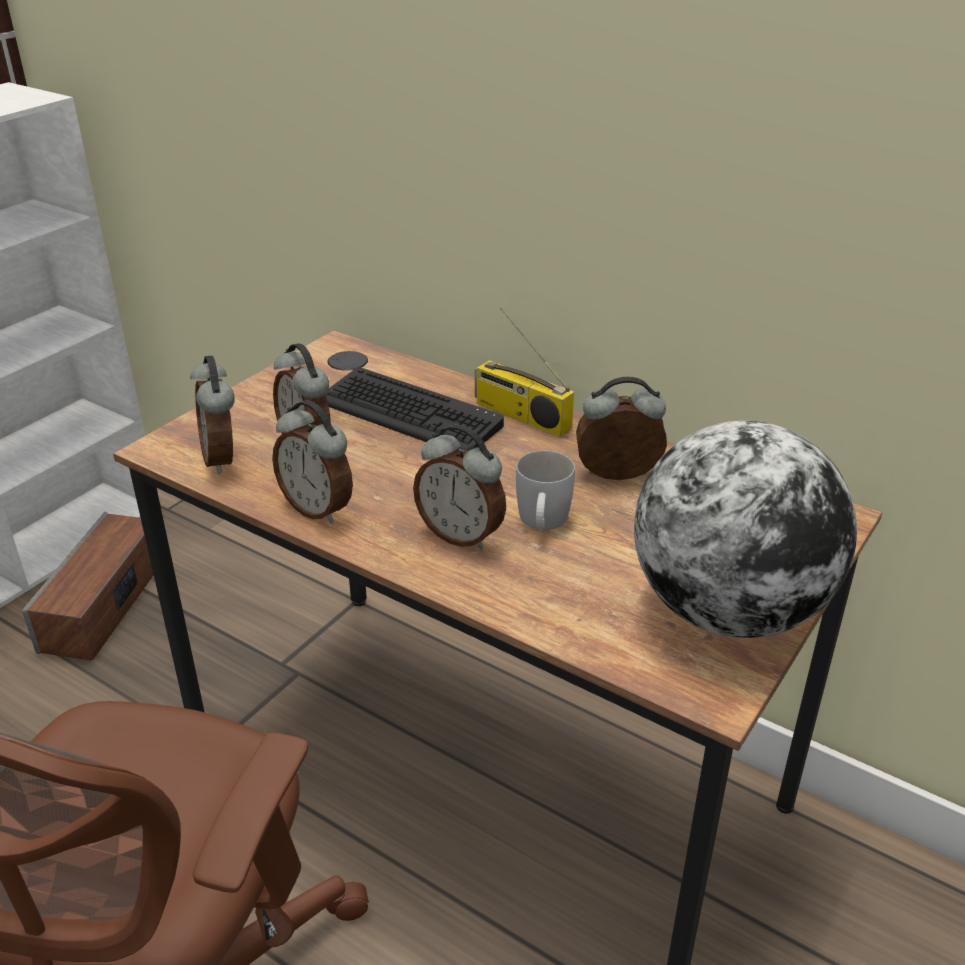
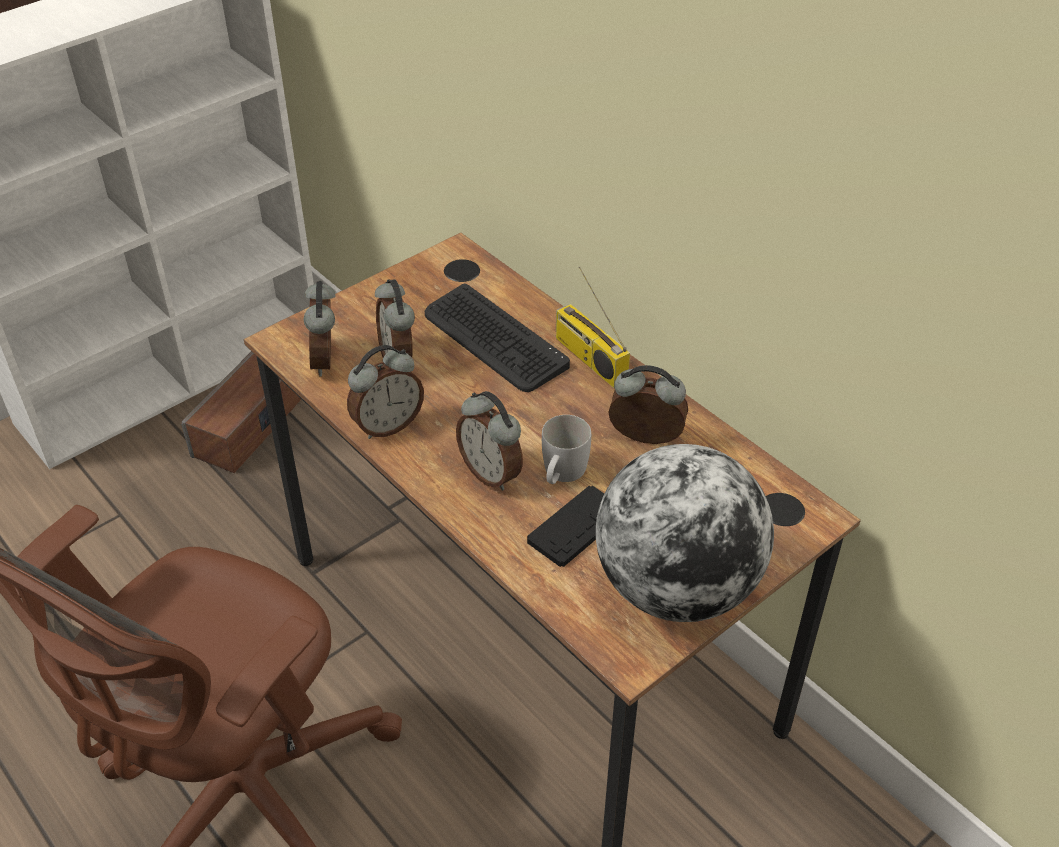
camera: 15 degrees right, 10 degrees up
alarm clock [272,400,353,524] -> alarm clock turned 90 degrees counterclockwise [347,345,424,439]
none -> black game controller [527,486,604,567]

